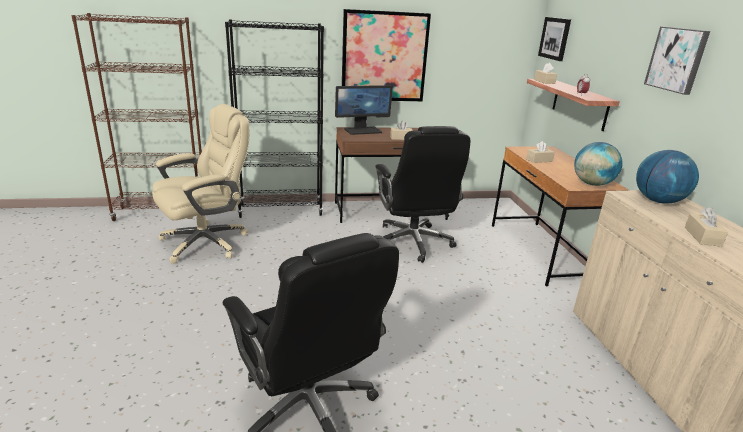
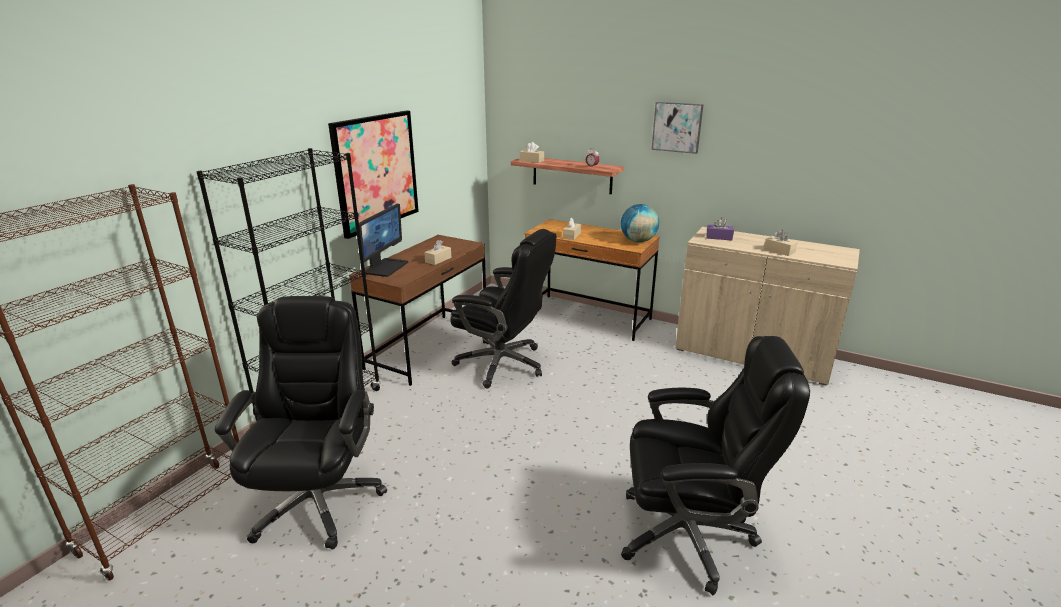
camera: 50 degrees left, 0 degrees up
beige office chair [152,104,249,264] -> black office chair [215,296,387,550]
picture [538,17,571,61] -> none
globe [636,150,699,204] -> purple tissue box [706,217,734,240]

